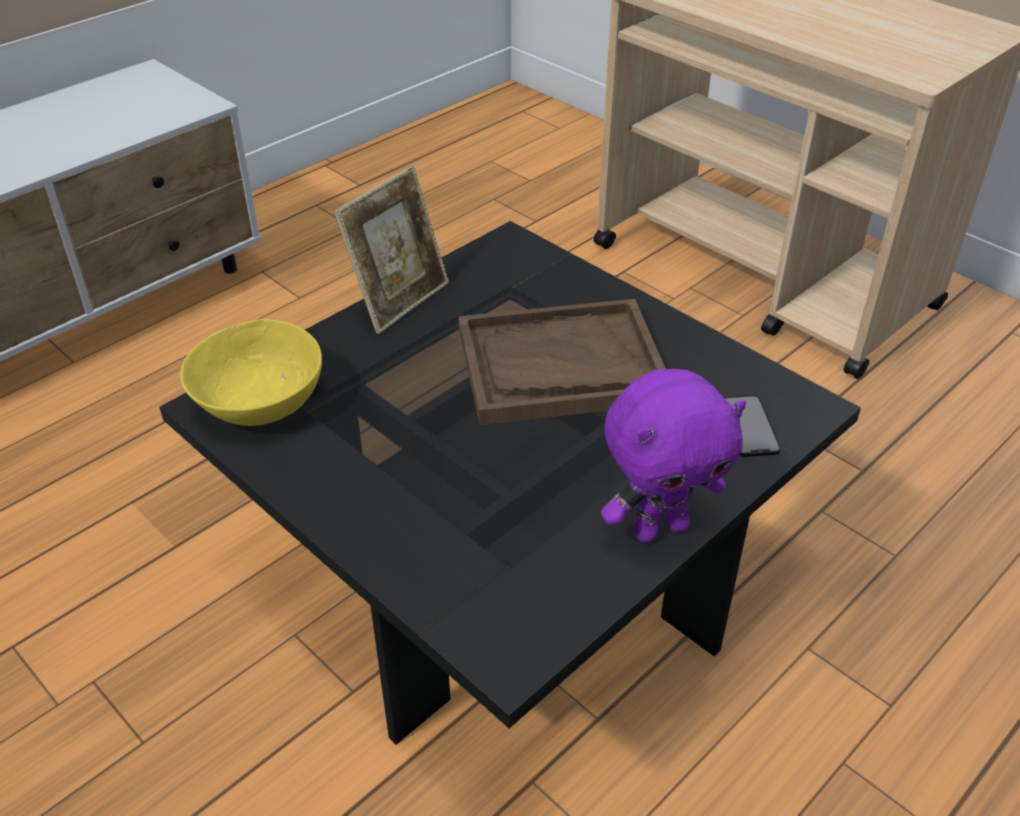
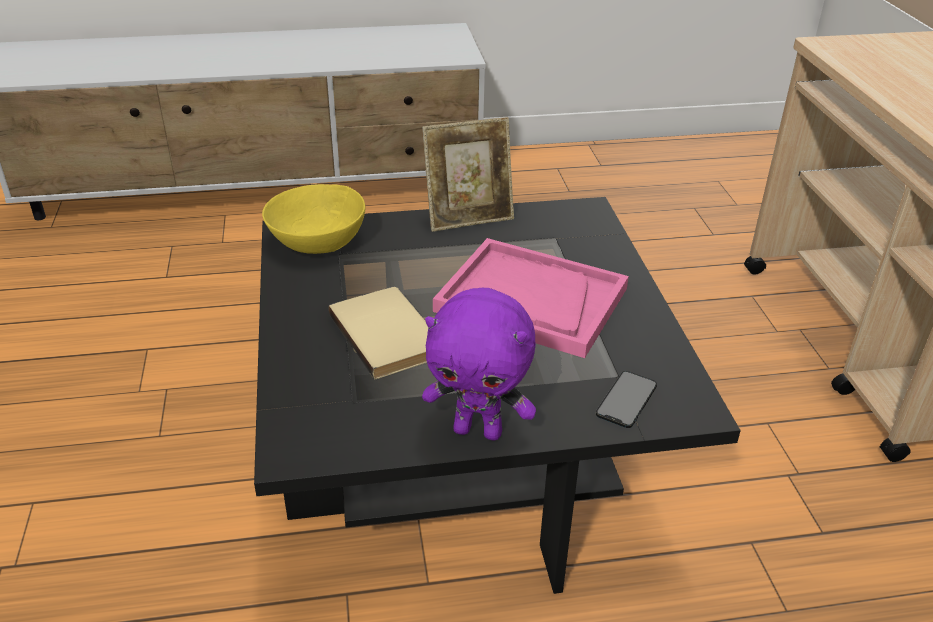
camera: 35 degrees right, 5 degrees down
brown tray [458,299,666,425] -> pink tray [433,238,629,358]
none -> beige book [329,287,428,380]

